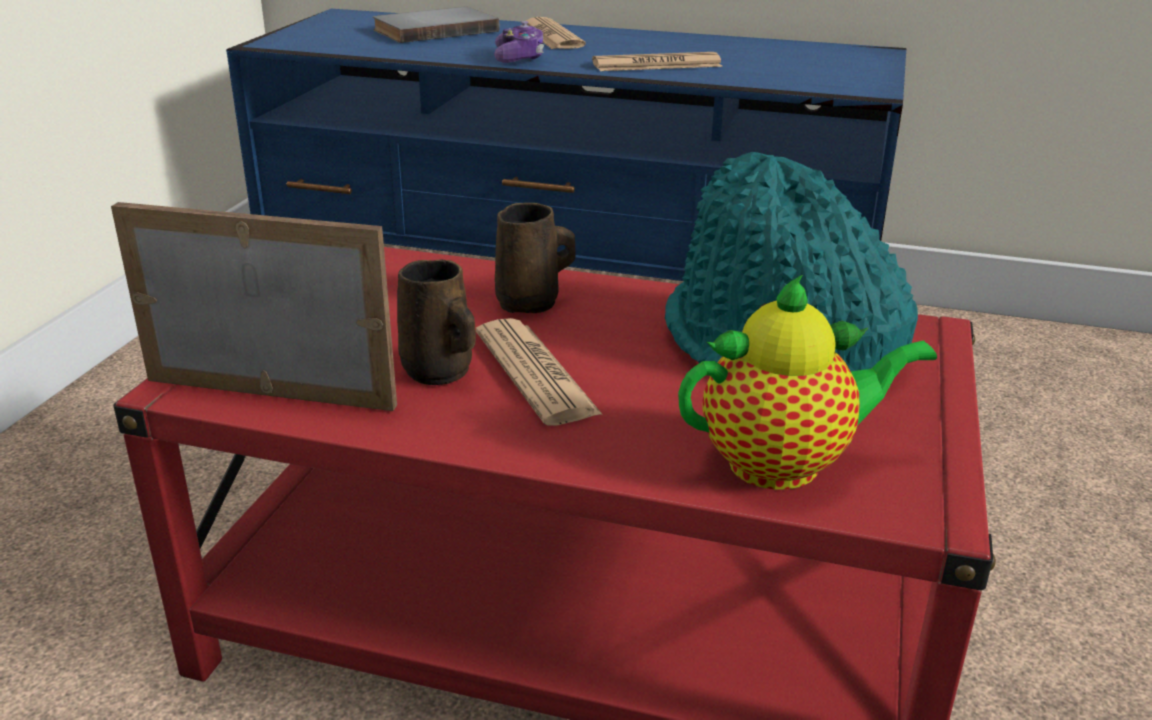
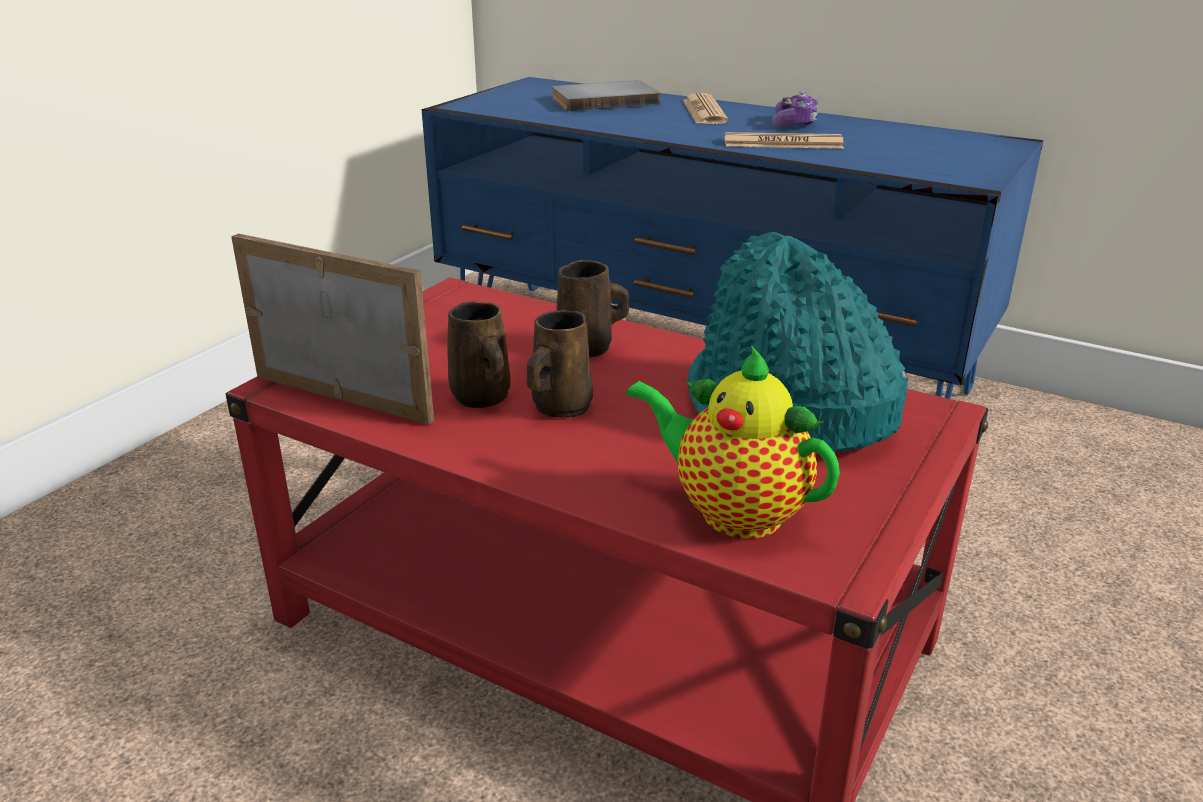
camera: 15 degrees right, 0 degrees up
newspaper [476,318,603,426] -> brown mug [527,310,593,418]
game controller [494,21,544,63] -> game controller moved to [772,91,818,127]
teapot [678,275,937,490] -> teapot turned 150 degrees counterclockwise [626,346,840,539]

